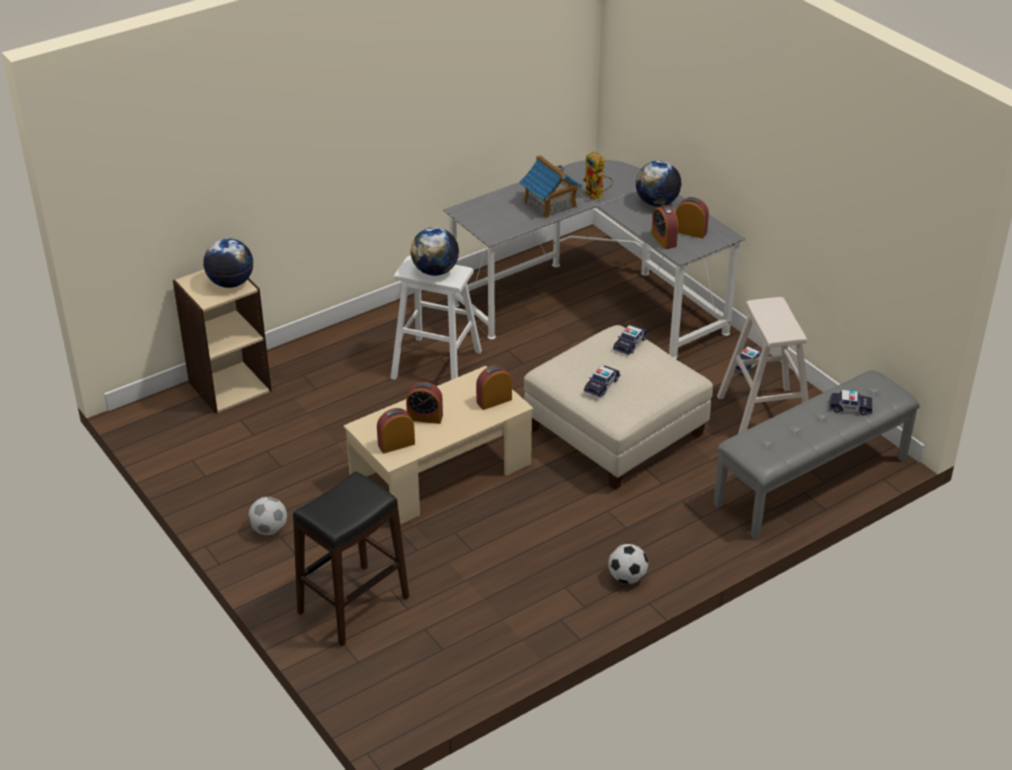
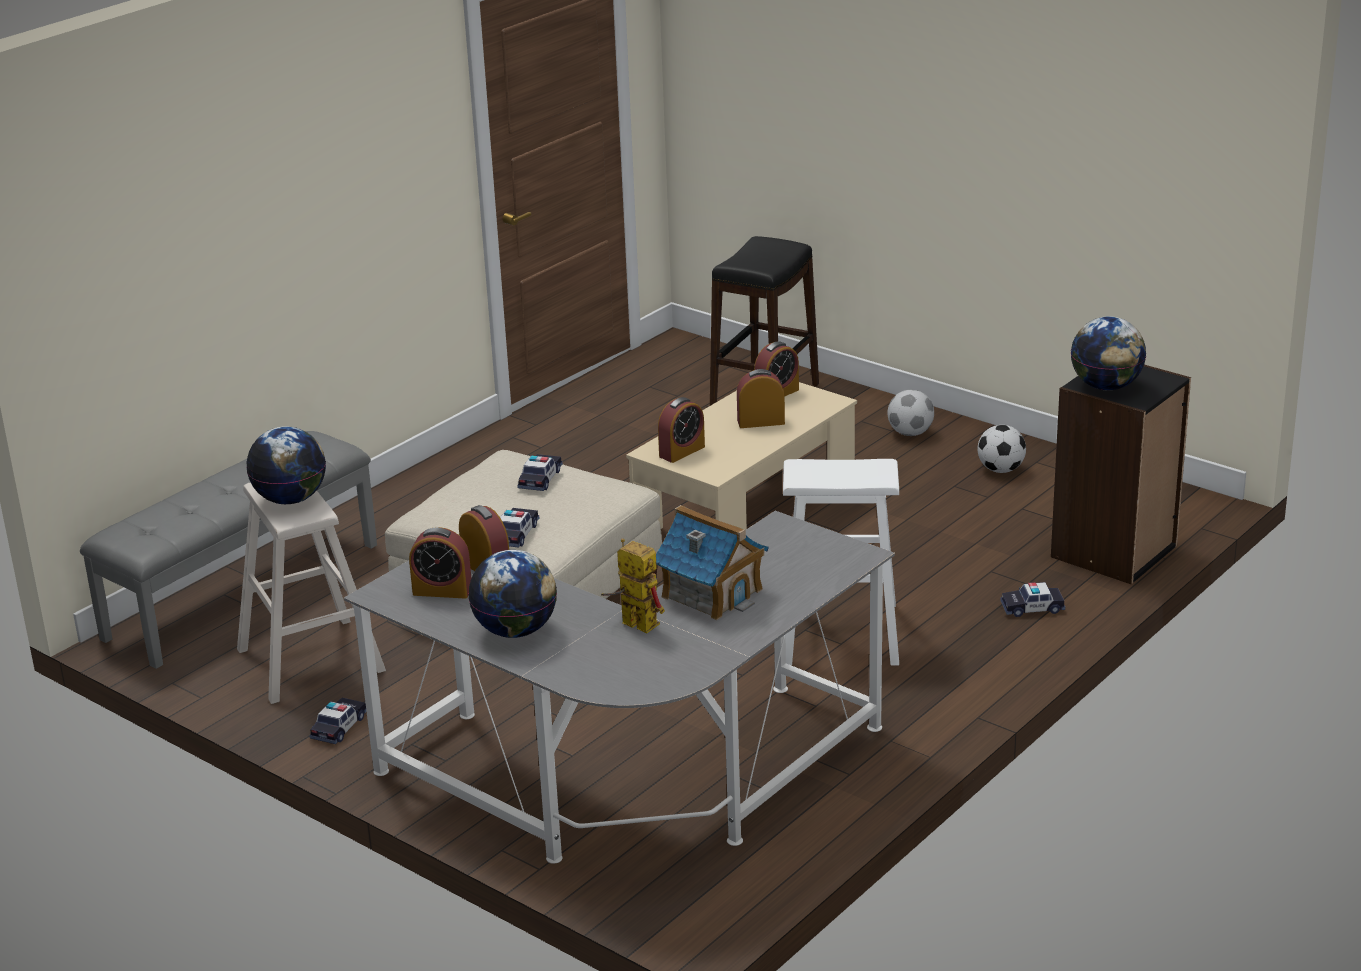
camera: 165 degrees right, 10 degrees down
beige bookcase [173,269,272,414] -> black bookcase [1051,365,1191,585]
globe [410,227,459,276] -> globe moved to [246,426,326,504]
football [608,544,648,584] -> football moved to [977,425,1026,473]
toy car [830,390,872,415] -> toy car moved to [1000,582,1065,617]

